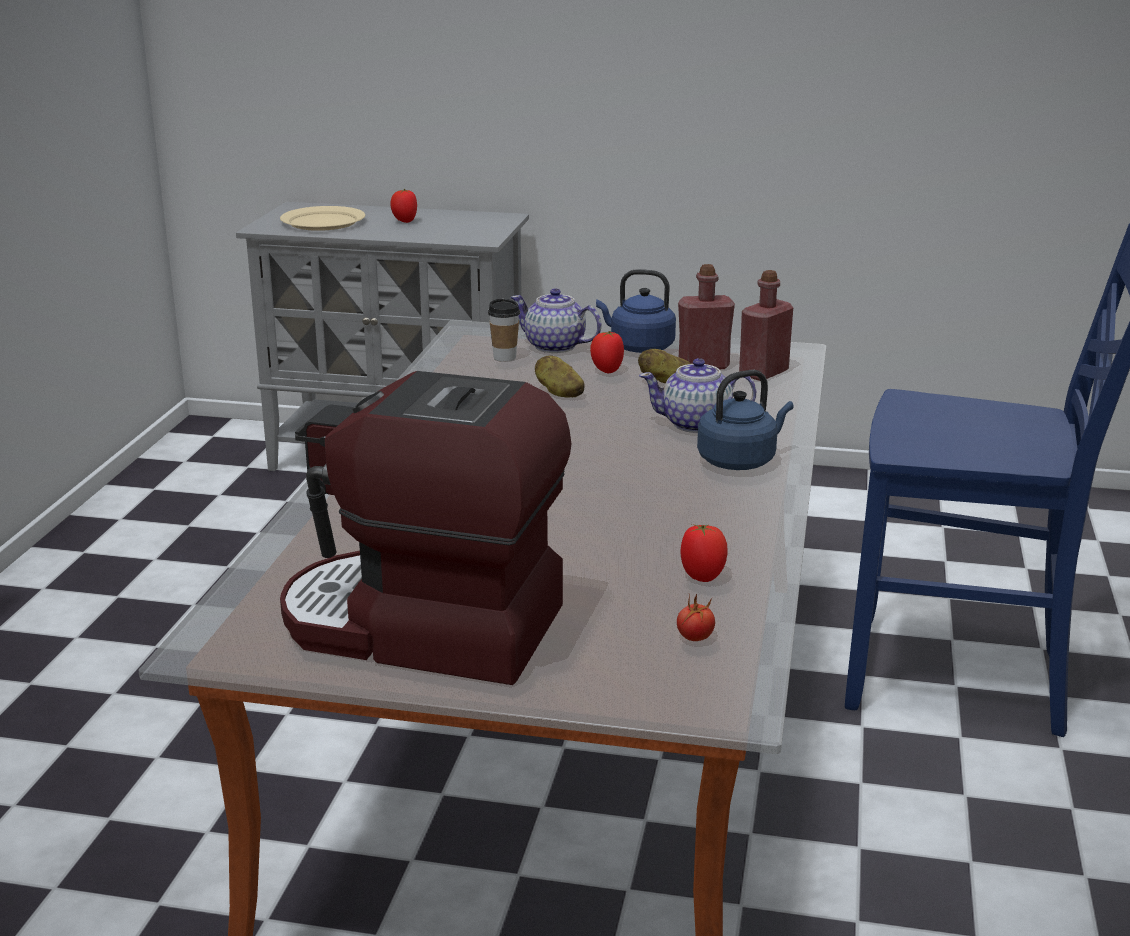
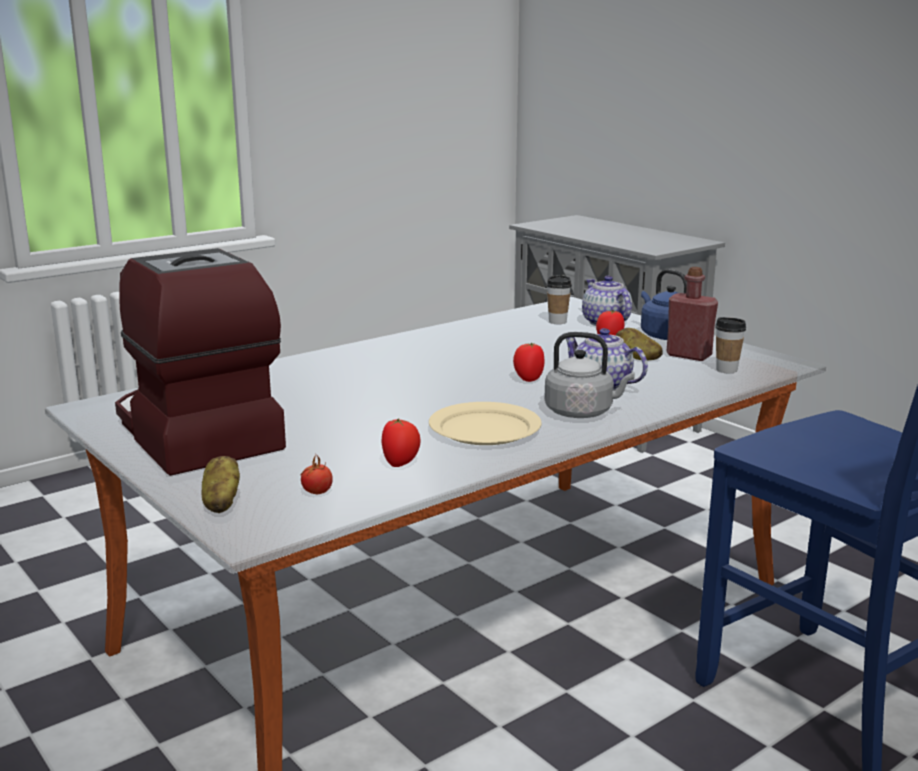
camera: 40 degrees right, 5 degrees down
beige plate [280,206,365,231] -> beige plate moved to [429,402,542,445]
tomato [390,189,417,223] -> tomato moved to [513,343,544,382]
potato [535,355,585,398] -> potato moved to [201,456,240,513]
blue kettle [697,370,794,470] -> grey kettle [544,332,635,418]
red bottle [739,270,793,381] -> cup [715,317,746,373]

